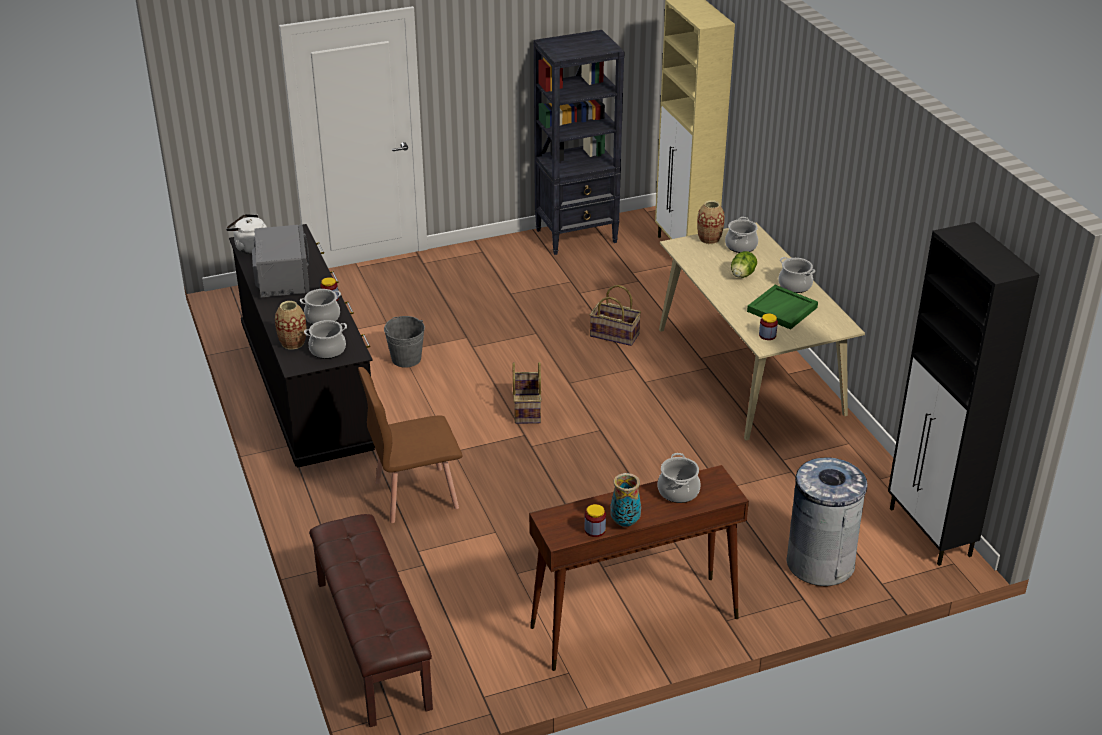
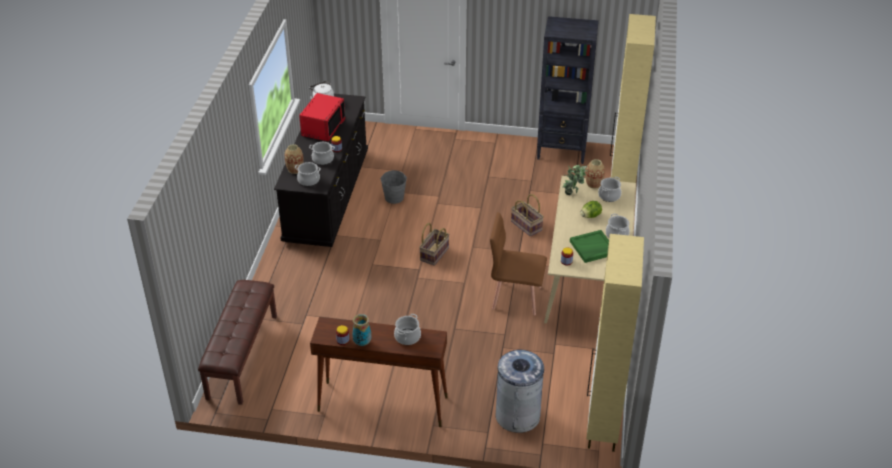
camera: 30 degrees right, 5 degrees up
grey microwave [252,225,310,297] -> red microwave [299,93,345,141]
brown chair [358,367,463,523] -> brown chair moved to [490,212,547,315]
black cabinet [888,222,1039,566] -> beige cabinet [586,234,644,452]
none -> potted plant [563,165,588,195]

